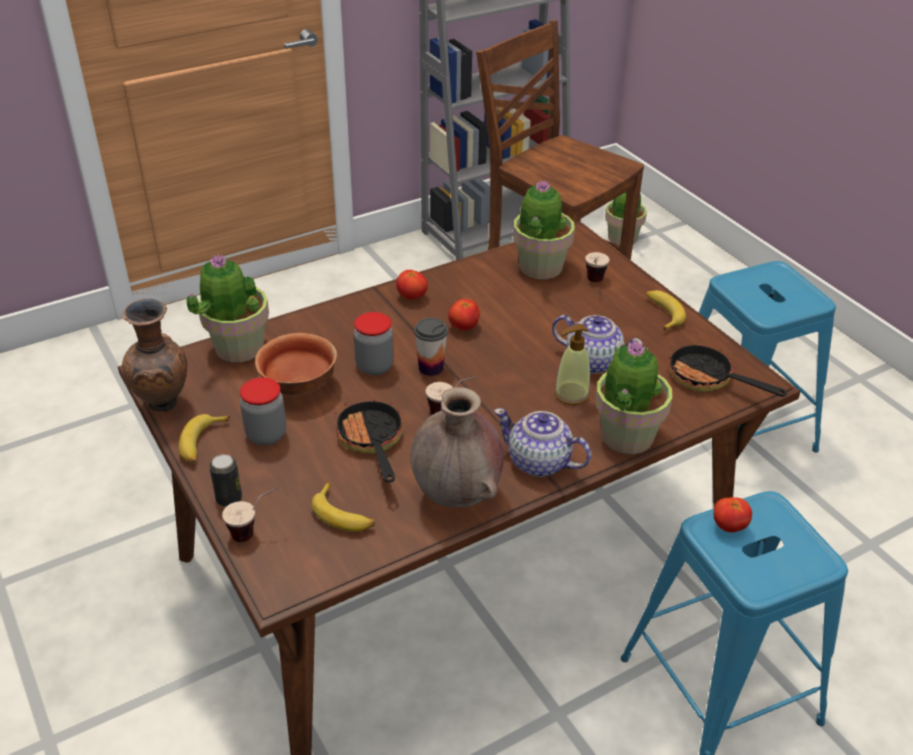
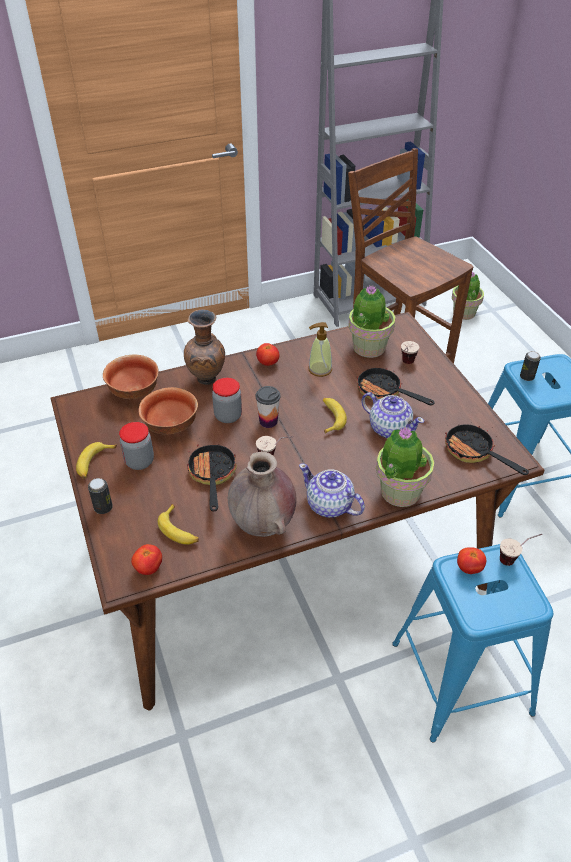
camera: 10 degrees right, 5 degrees up
brown vase [122,299,187,412] -> brown vase moved to [184,310,225,385]
potted plant [187,254,269,362] -> bowl [103,355,159,399]
cup [222,487,279,542] -> cup moved to [500,534,542,566]
tomato [448,299,480,330] -> tomato moved to [131,544,162,575]
soap dispenser [554,324,590,405] -> soap dispenser moved to [308,322,332,377]
banana [646,290,686,331] -> banana moved to [323,398,347,434]
none -> frying pan [356,368,435,405]
none -> can [520,351,541,381]

